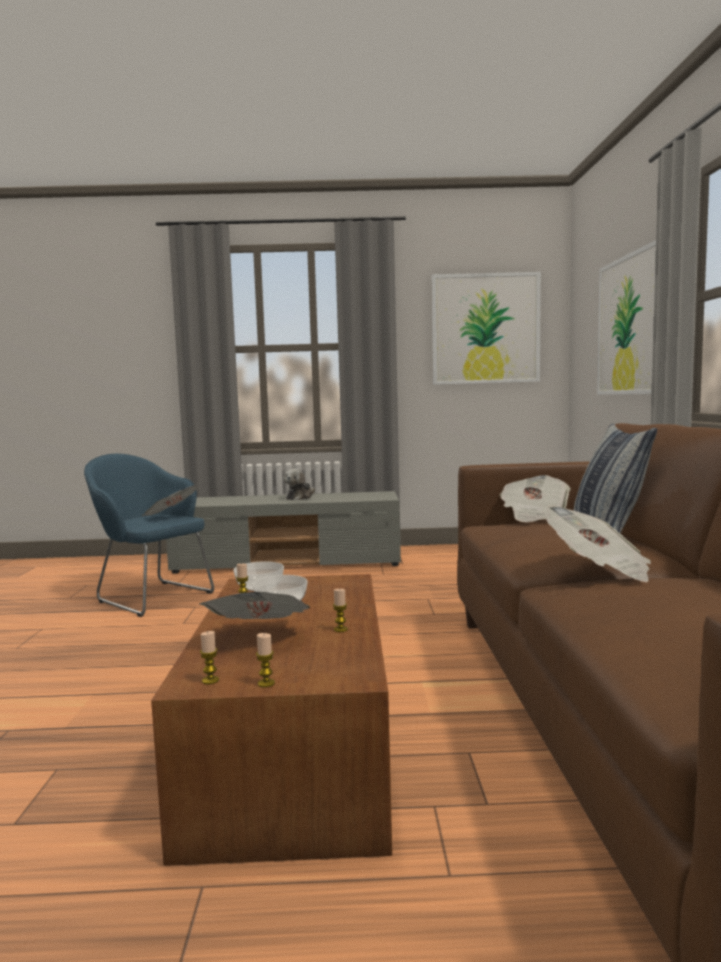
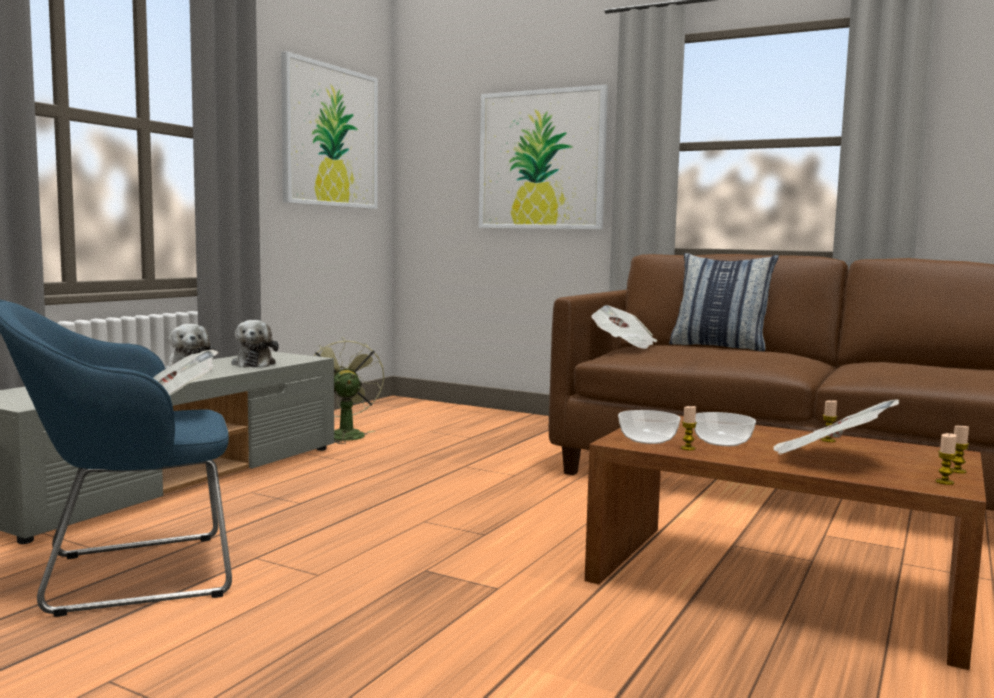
camera: 60 degrees left, 0 degrees up
newspaper [546,505,651,582] -> none
none -> plush toy [232,320,279,368]
none -> green fan [314,337,384,444]

